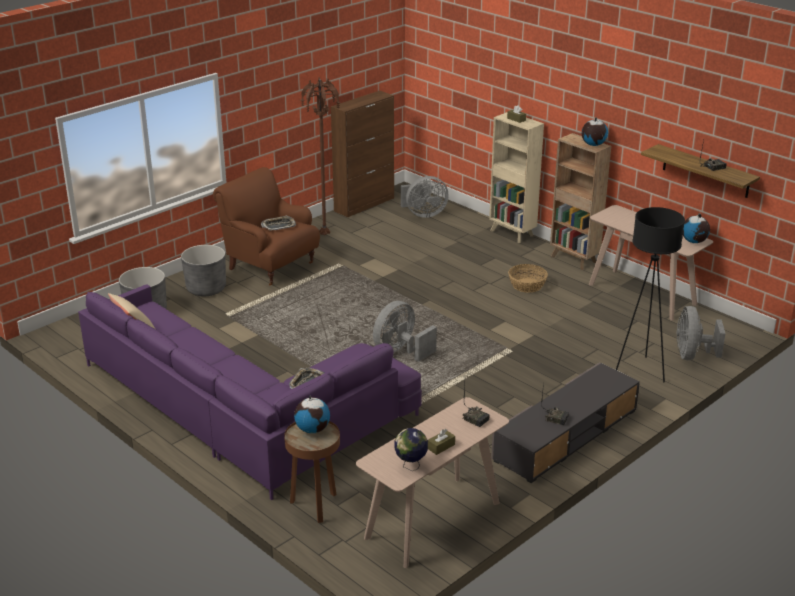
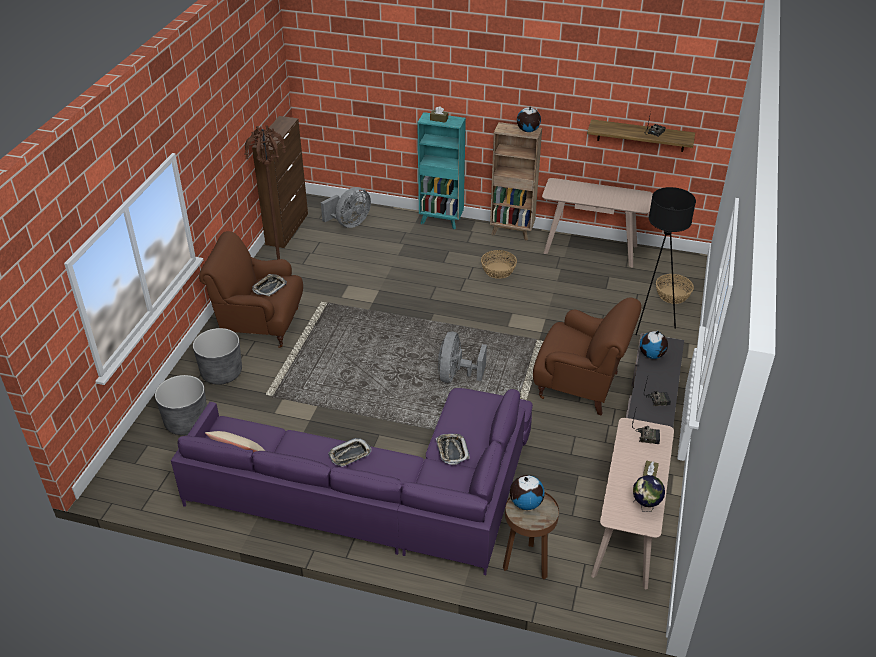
camera: 30 degrees left, 10 degrees up
beige bookcase [489,112,544,243] -> turquoise bookcase [417,112,466,229]
grey fan [677,306,726,360] -> basket [656,274,694,304]
globe [683,214,710,243] -> globe moved to [640,331,668,359]
none -> tray [328,438,371,467]
none -> brown armchair [533,297,641,416]

